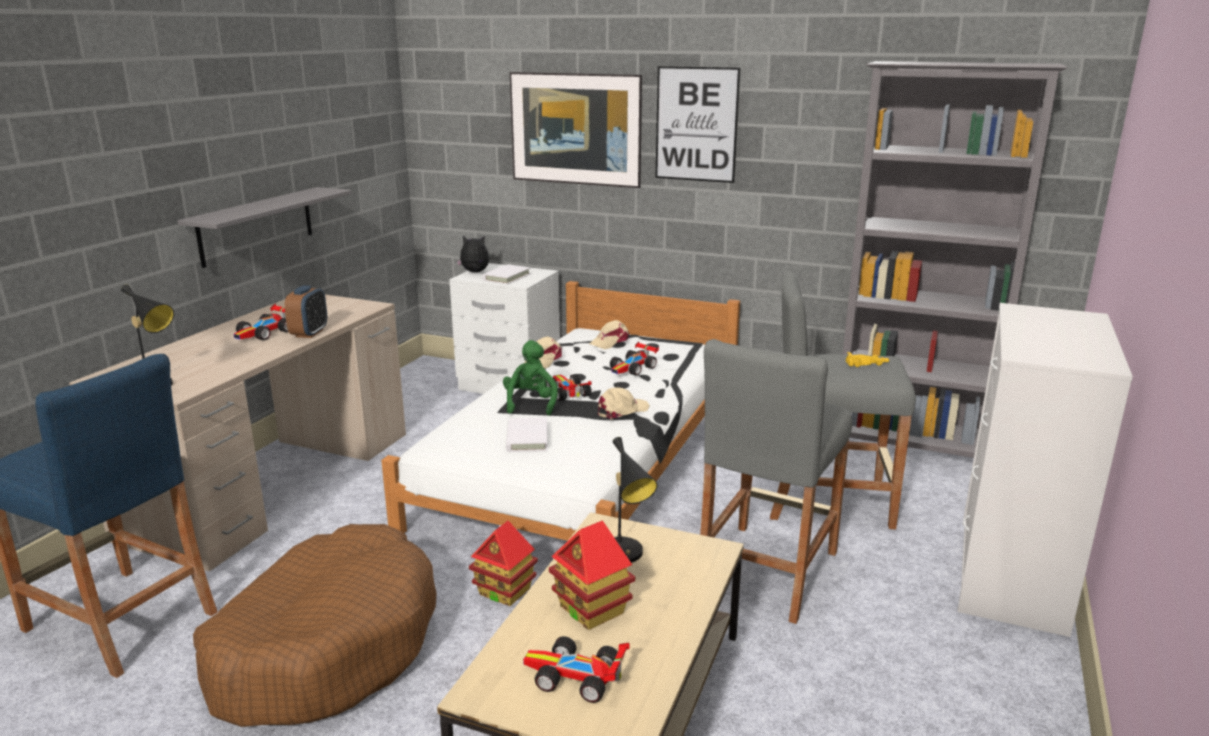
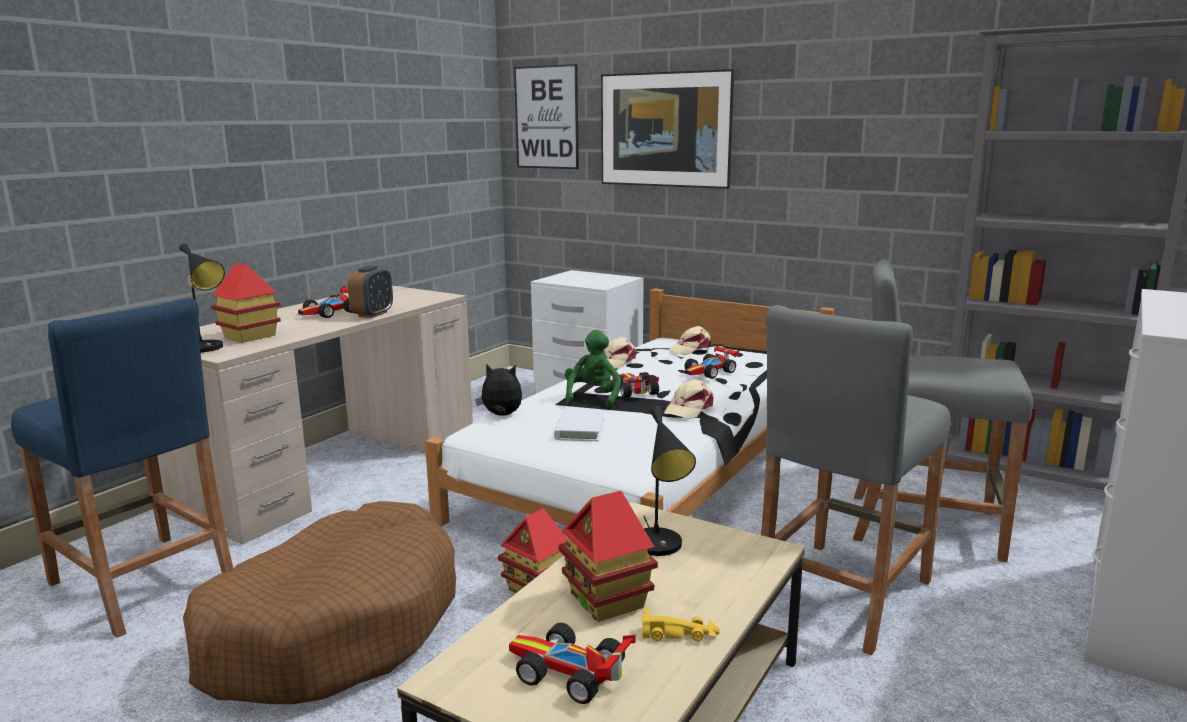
camera: 10 degrees right, 5 degrees down
grey shelf [177,187,352,268] -> none
plush toy [456,236,489,272] -> plush toy moved to [475,364,522,416]
white book [482,264,531,284] -> none
beige cap [598,387,650,420] -> beige cap turned 150 degrees clockwise [664,379,713,419]
picture [655,66,740,183] -> picture moved to [514,64,579,169]
yellow toy car [846,352,889,367] -> yellow toy car moved to [642,609,720,641]
none -> toy house [211,263,281,343]

